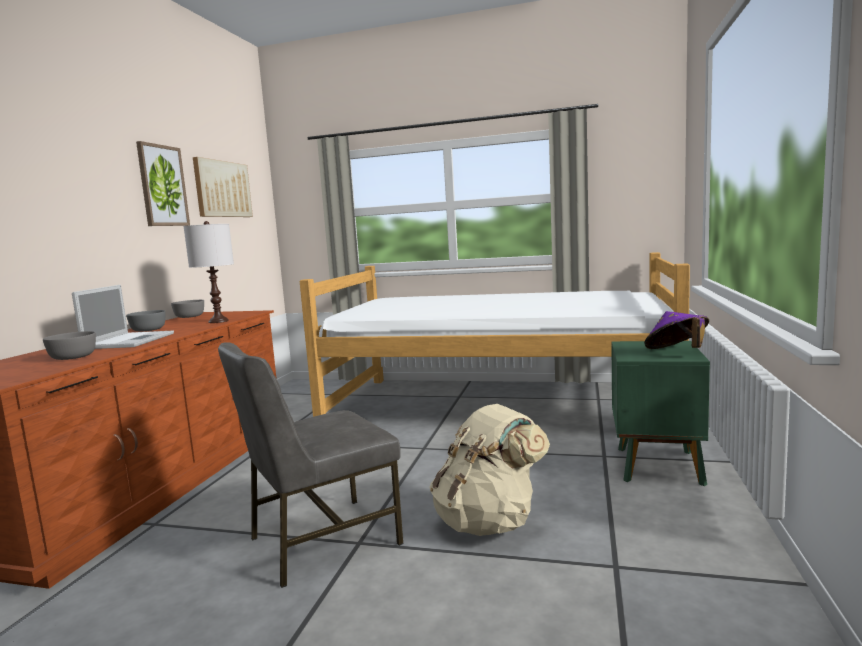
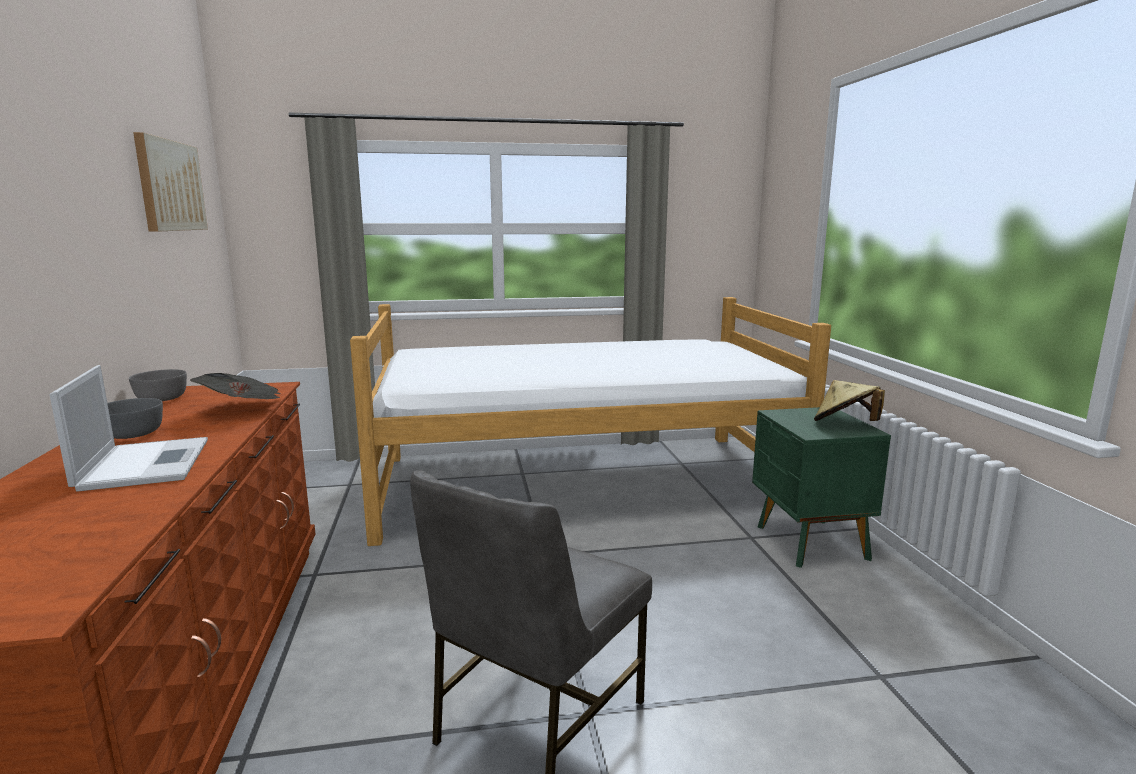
camera: 25 degrees left, 5 degrees up
grey bowl [43,331,96,360] -> none
picture [136,141,190,226] -> none
white table lamp [184,221,234,323] -> newspaper [190,373,281,399]
beige backpack [429,404,550,536] -> none
purple hat [644,311,709,349] -> beige hat [814,380,885,421]

